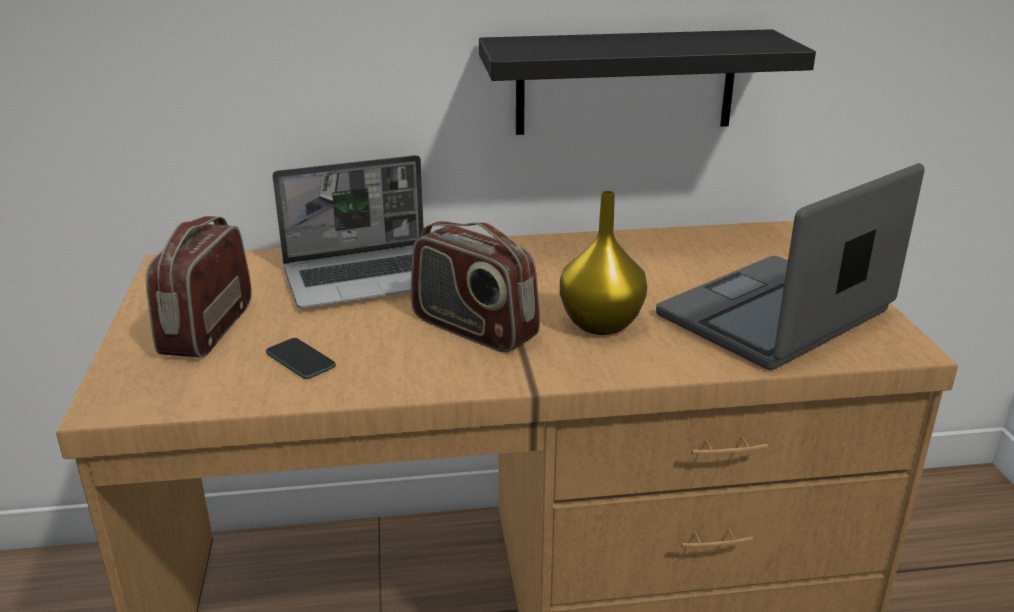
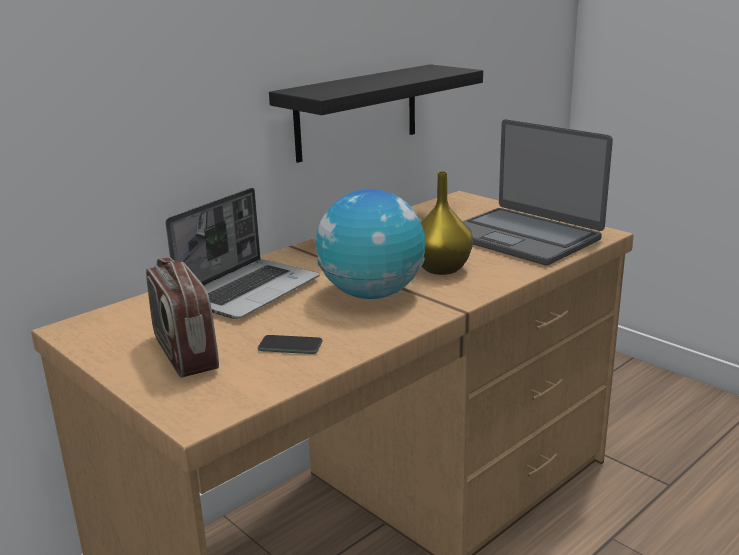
camera: 35 degrees left, 5 degrees down
radio [411,221,540,353] -> globe [316,189,426,299]
laptop [656,163,924,370] -> laptop turned 60 degrees counterclockwise [463,119,613,266]

